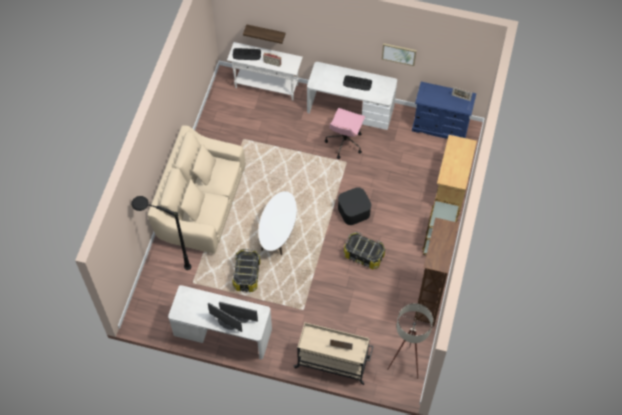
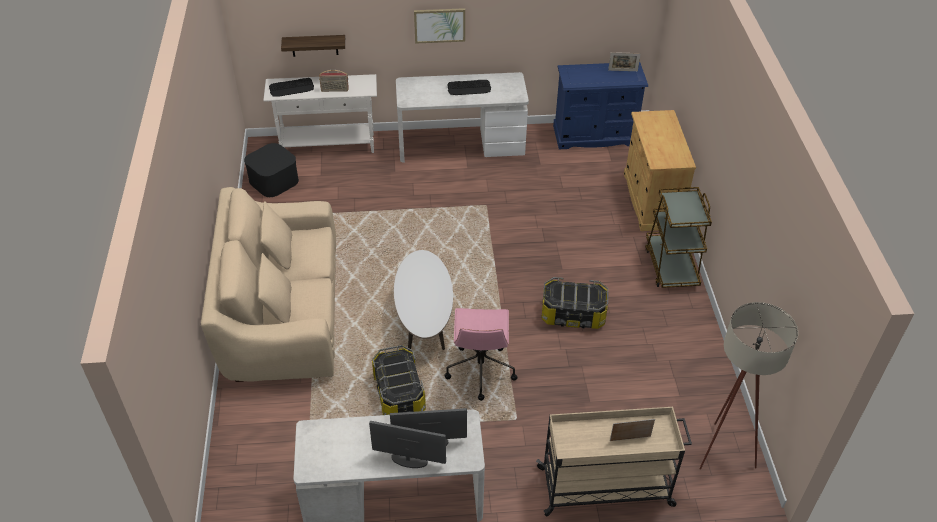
camera: 20 degrees left, 15 degrees down
black floor lamp [131,196,192,270] -> none
pink office chair [325,108,365,159] -> pink office chair moved to [444,308,518,401]
black storage box [338,187,371,225] -> black storage box moved to [244,143,299,197]
picture [382,43,417,66] -> picture moved to [414,8,465,44]
brown bookcase [414,218,459,326] -> none

